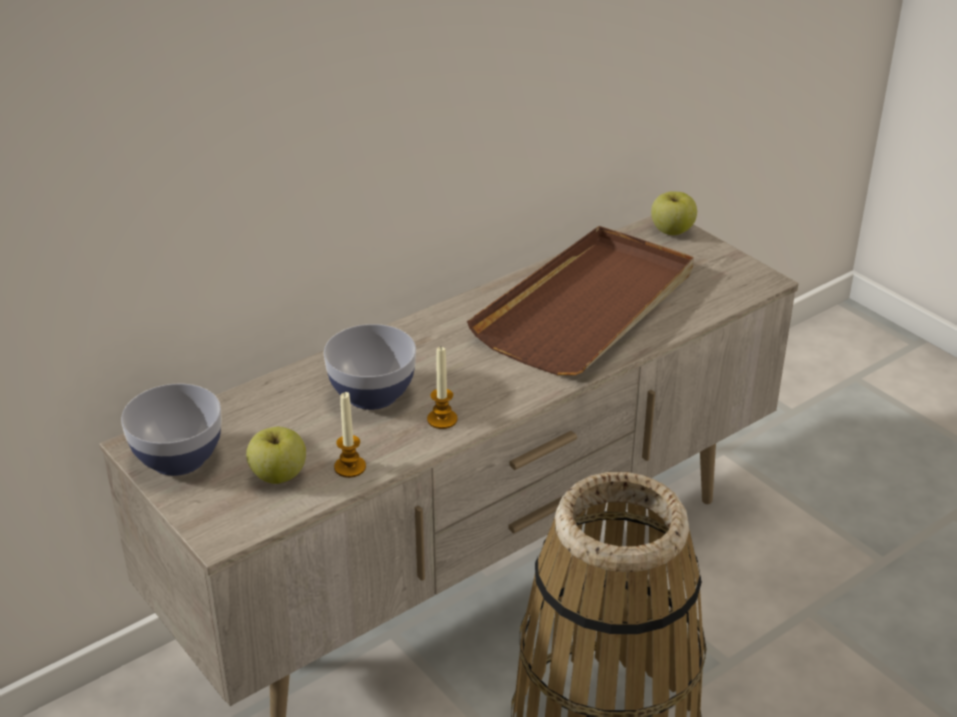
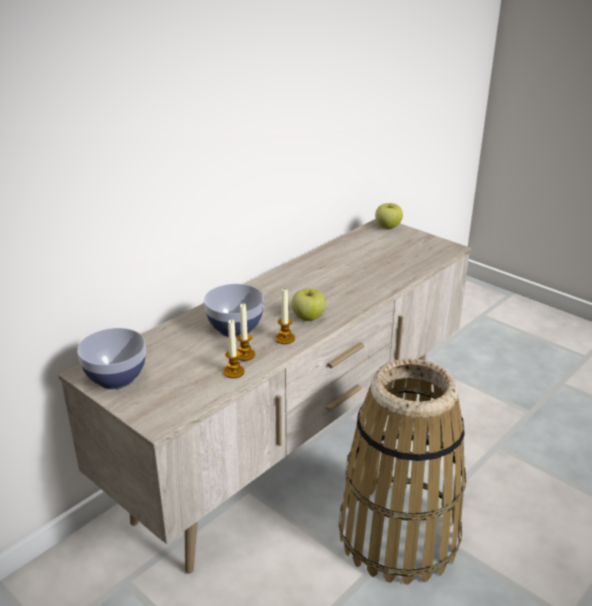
camera: 10 degrees left, 5 degrees down
apple [246,427,306,484] -> apple moved to [291,288,326,321]
brown tray [467,226,694,375] -> none
none -> candle [237,303,255,361]

